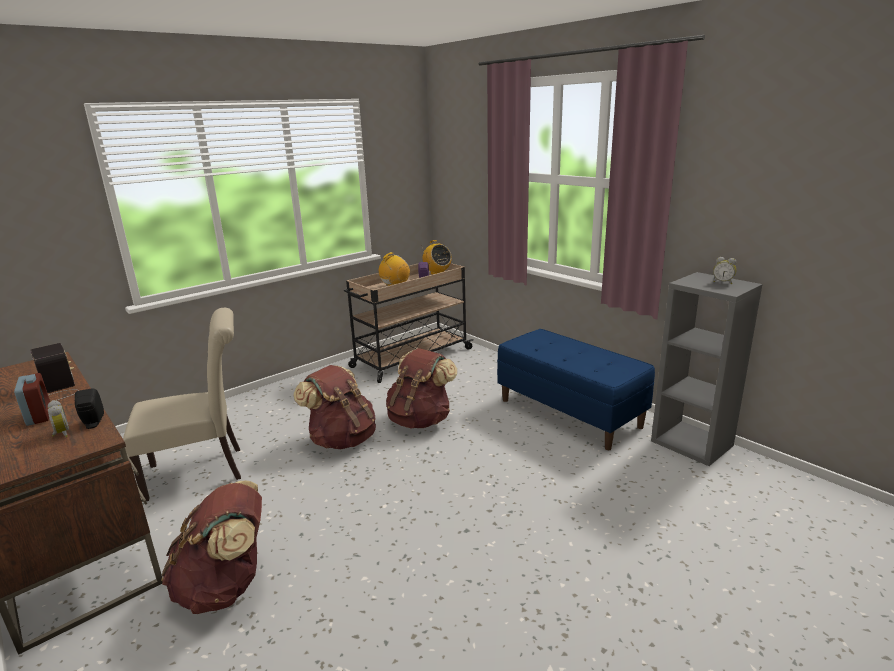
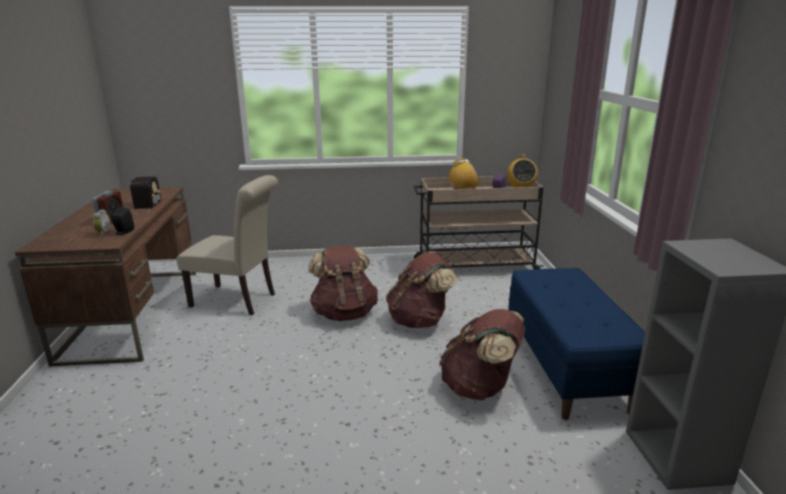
camera: 35 degrees right, 0 degrees up
brown backpack [161,481,262,614] -> brown backpack moved to [439,309,525,400]
alarm clock [713,257,737,284] -> none

